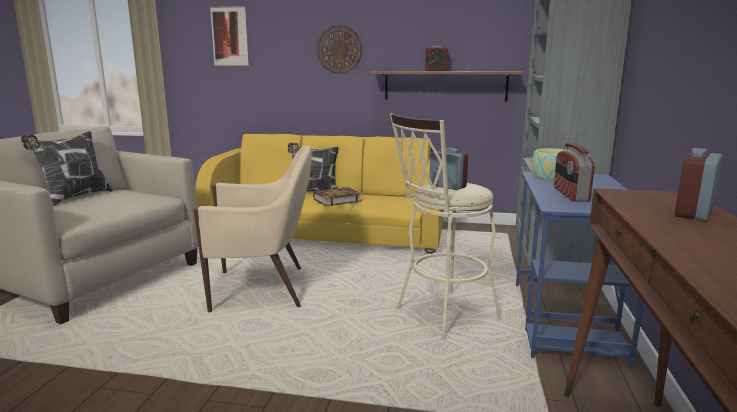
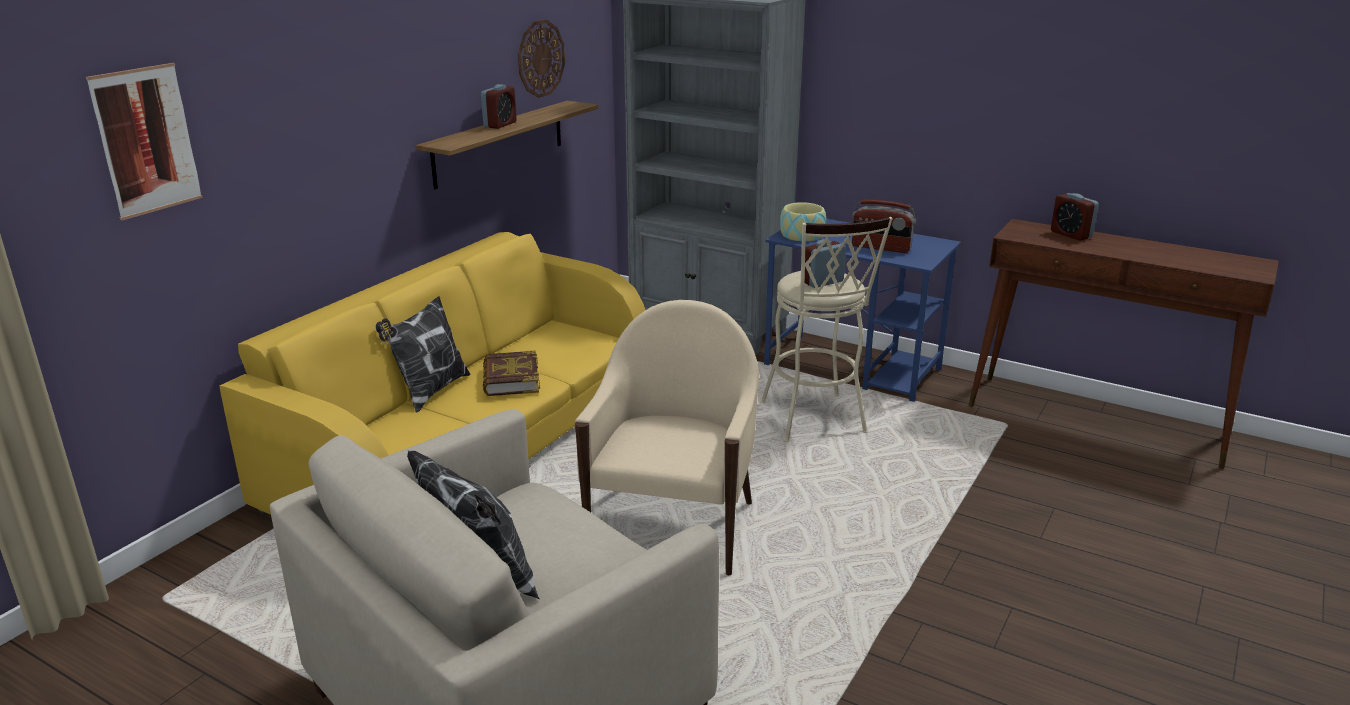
camera: 70 degrees left, 10 degrees up
wall clock [317,26,362,74] -> wall clock moved to [518,19,565,98]

